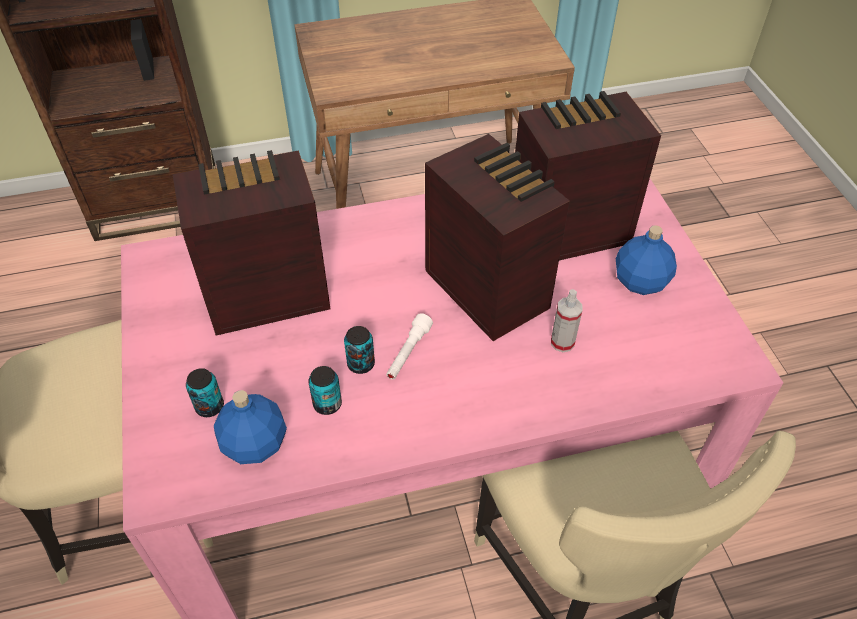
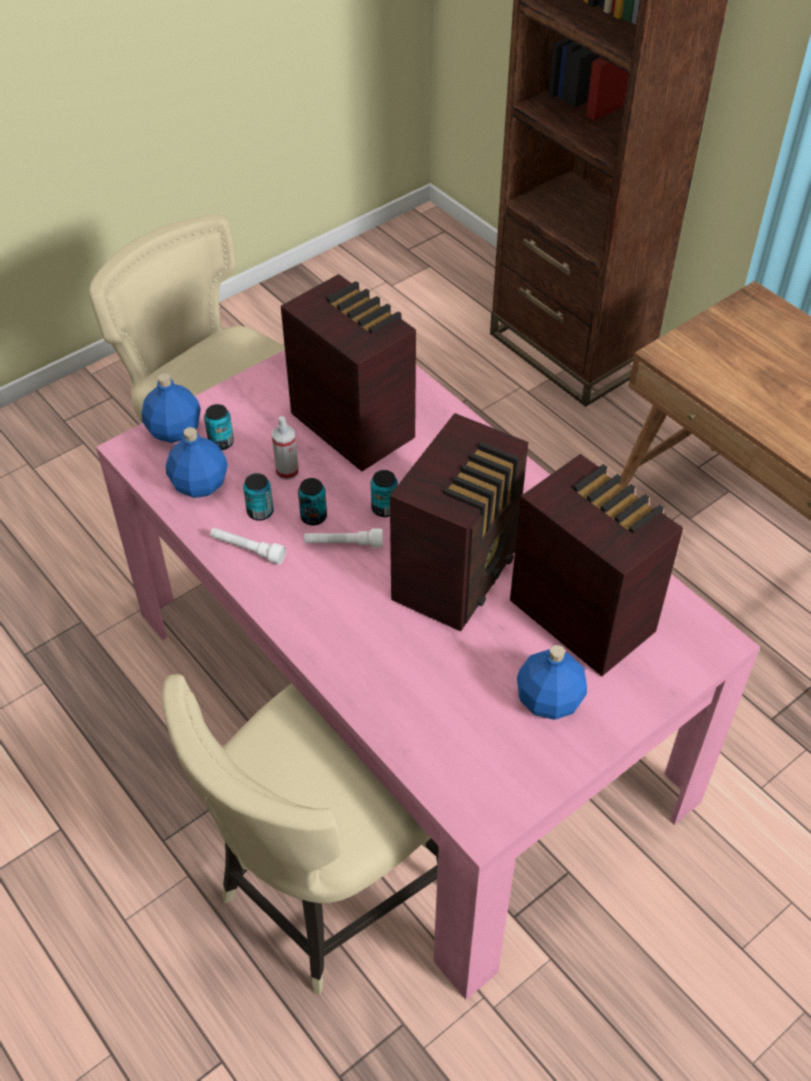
camera: 65 degrees right, 0 degrees up
spray bottle [551,289,582,352] -> spray bottle moved to [272,416,299,480]
none -> blue bottle [142,373,201,443]
none -> white flashlight [210,528,286,564]
none -> can [371,470,398,517]

